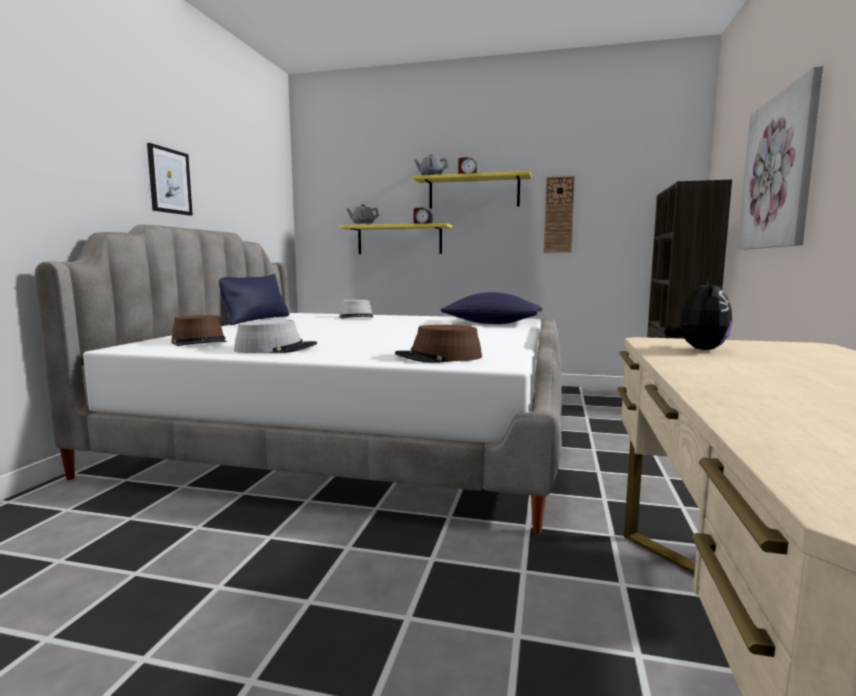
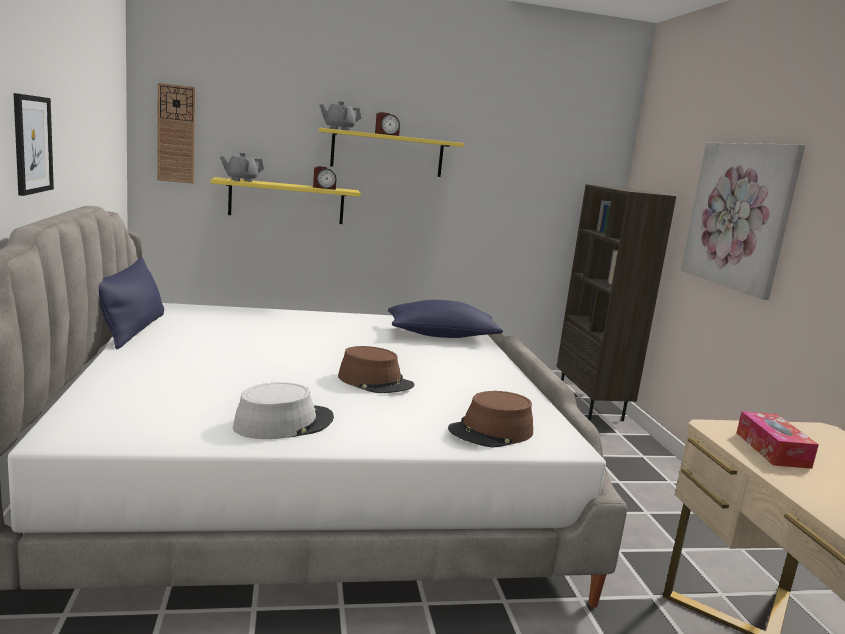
camera: 25 degrees left, 5 degrees up
brown hat [171,315,227,346] -> brown hat moved to [338,346,414,393]
grey hat [339,299,373,319] -> none
wall clock [544,176,575,253] -> wall clock moved to [157,83,196,184]
plush toy [664,279,732,350] -> tissue box [737,411,819,469]

